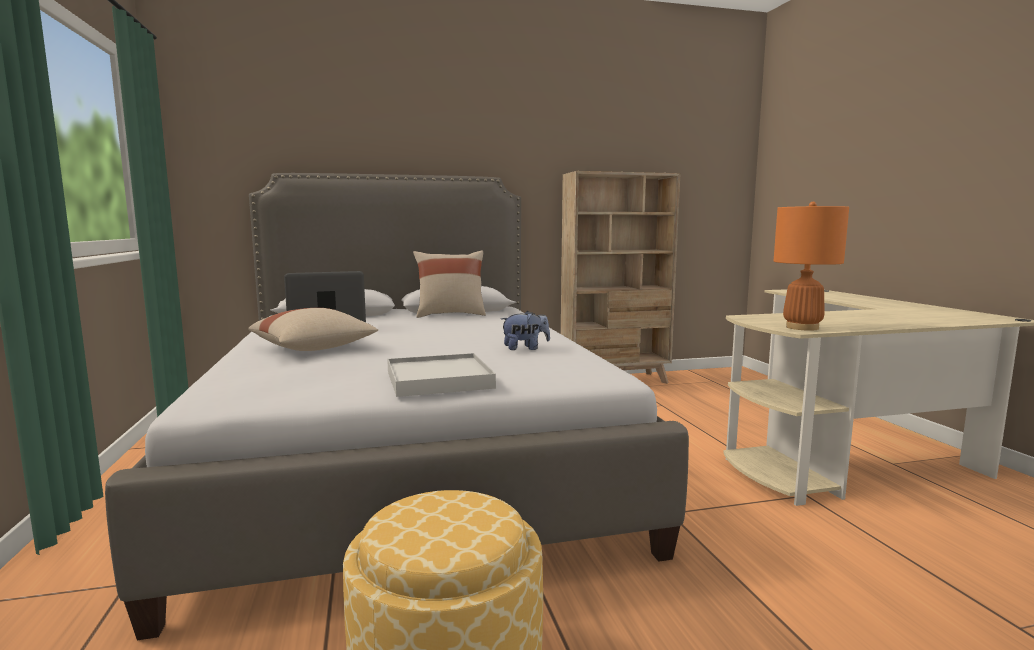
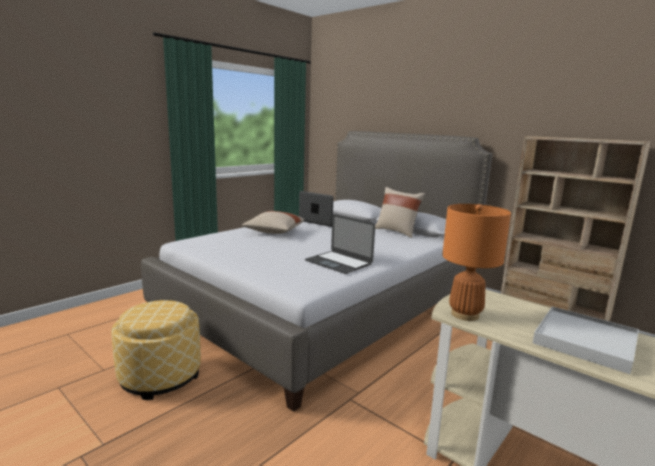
camera: 55 degrees right, 5 degrees up
white tray [387,353,496,397] -> white tray moved to [533,306,639,374]
plush toy [501,311,550,350] -> laptop [305,214,375,274]

